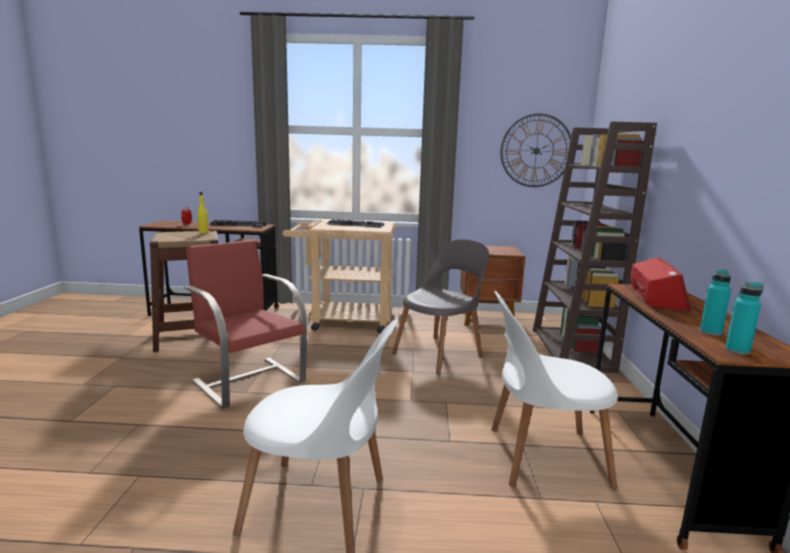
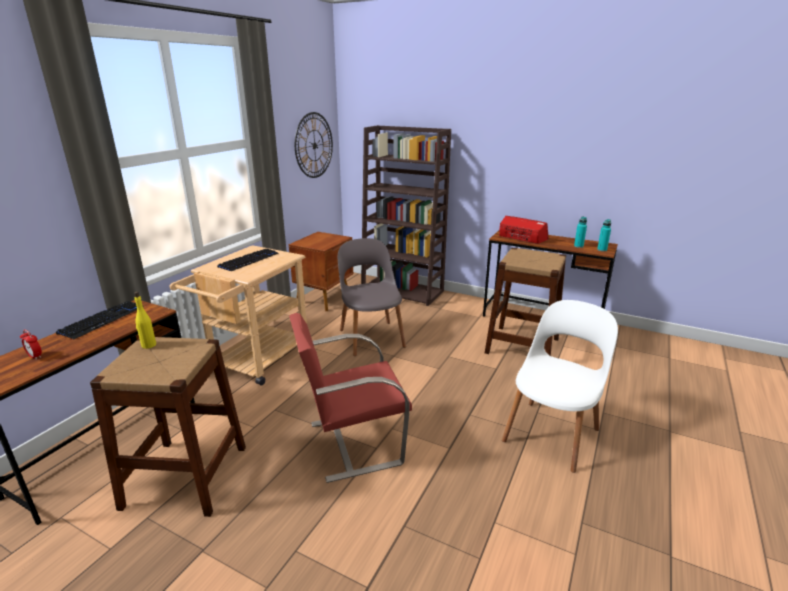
camera: 65 degrees left, 10 degrees up
white chair [491,291,618,489] -> brown stool [485,248,566,356]

